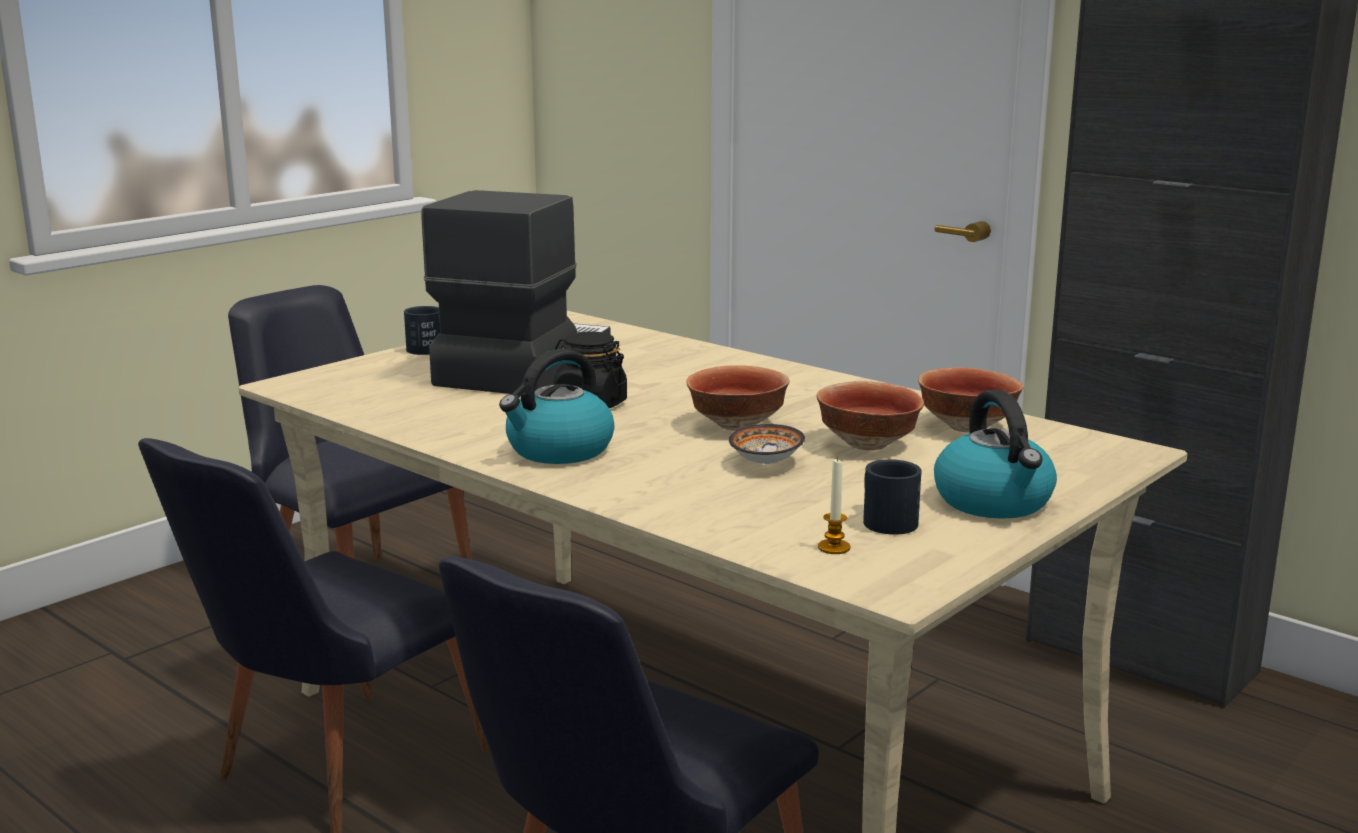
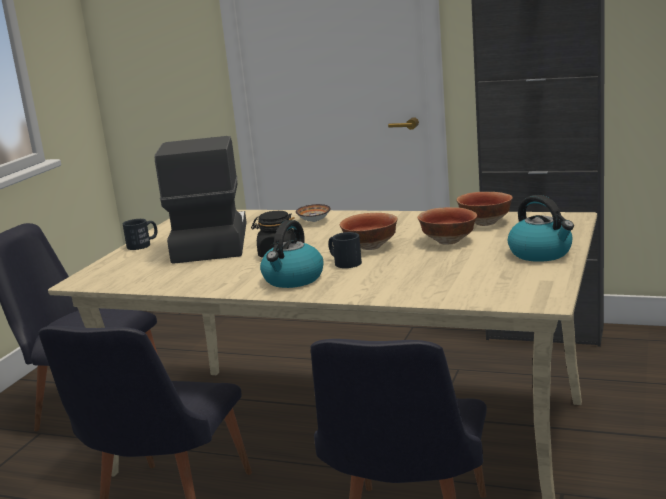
camera: 20 degrees left, 0 degrees up
bowl [729,424,805,464] -> bowl moved to [296,204,331,222]
candle [818,457,850,554] -> none
black mug [863,459,922,535] -> black mug moved to [329,232,362,268]

